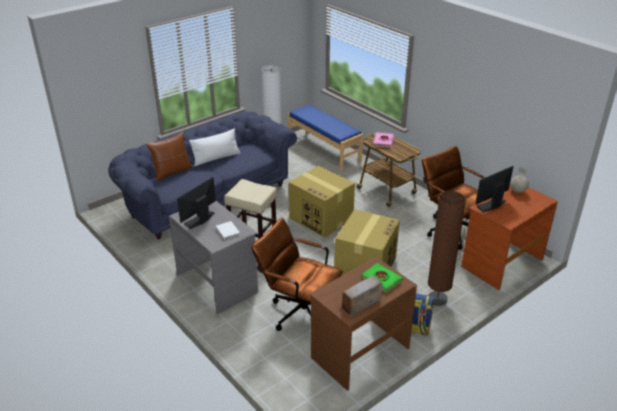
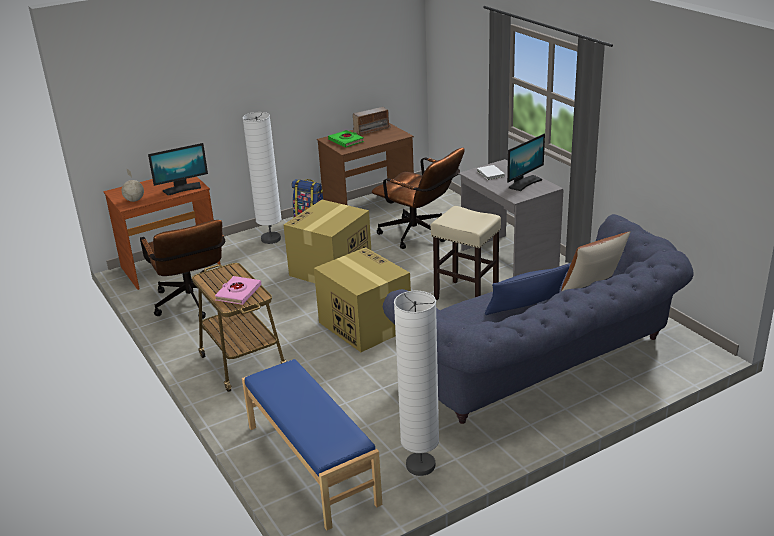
camera: 170 degrees left, 5 degrees down
white pillow [189,128,240,166] -> blue pillow [485,265,569,315]
brown floor lamp [428,191,466,306] -> white floor lamp [243,112,282,244]

